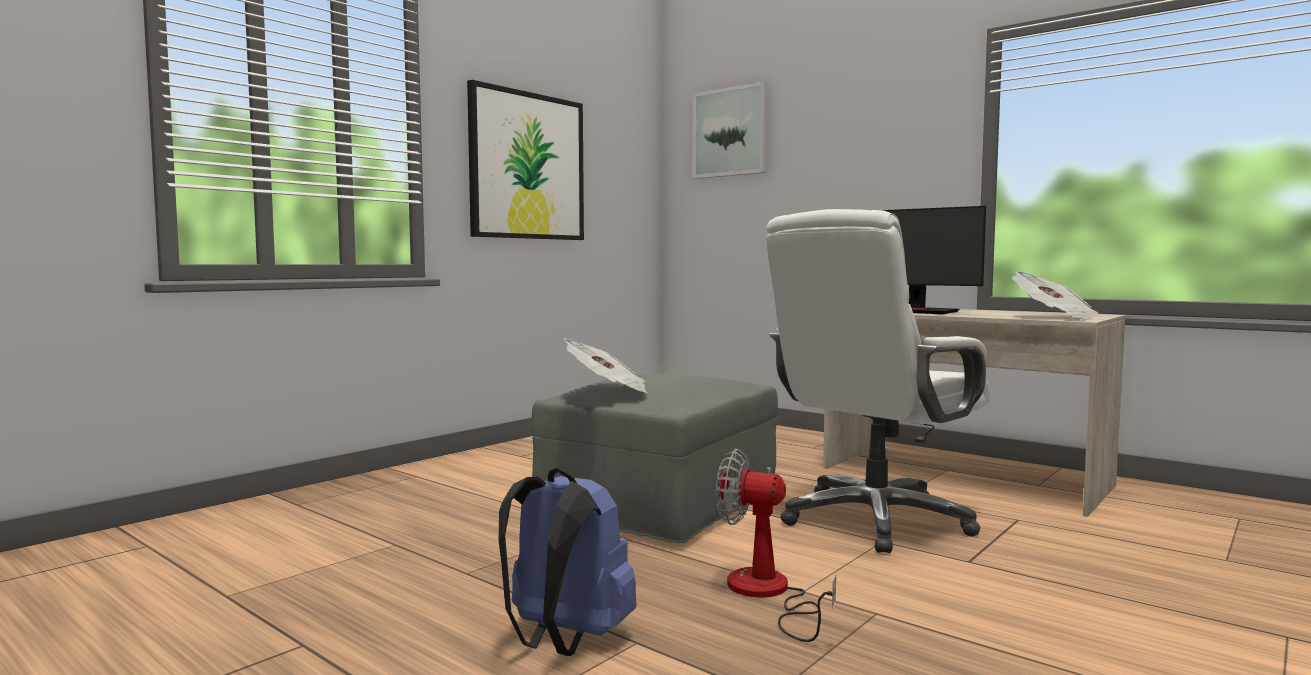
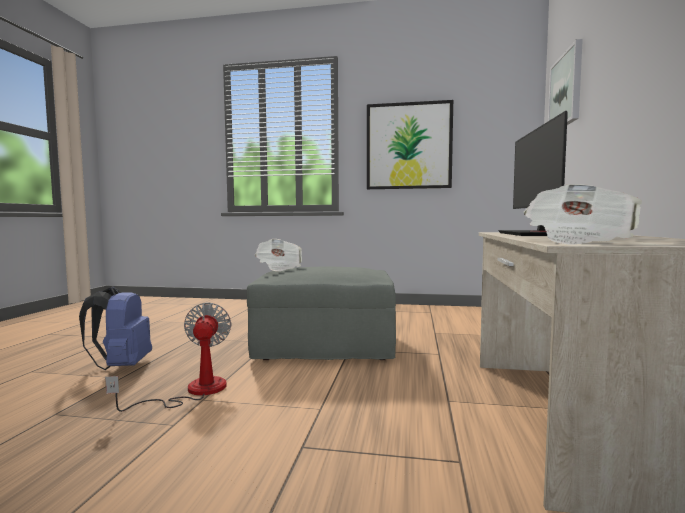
camera: 60 degrees right, 0 degrees up
white office chair [766,209,990,553] -> none

